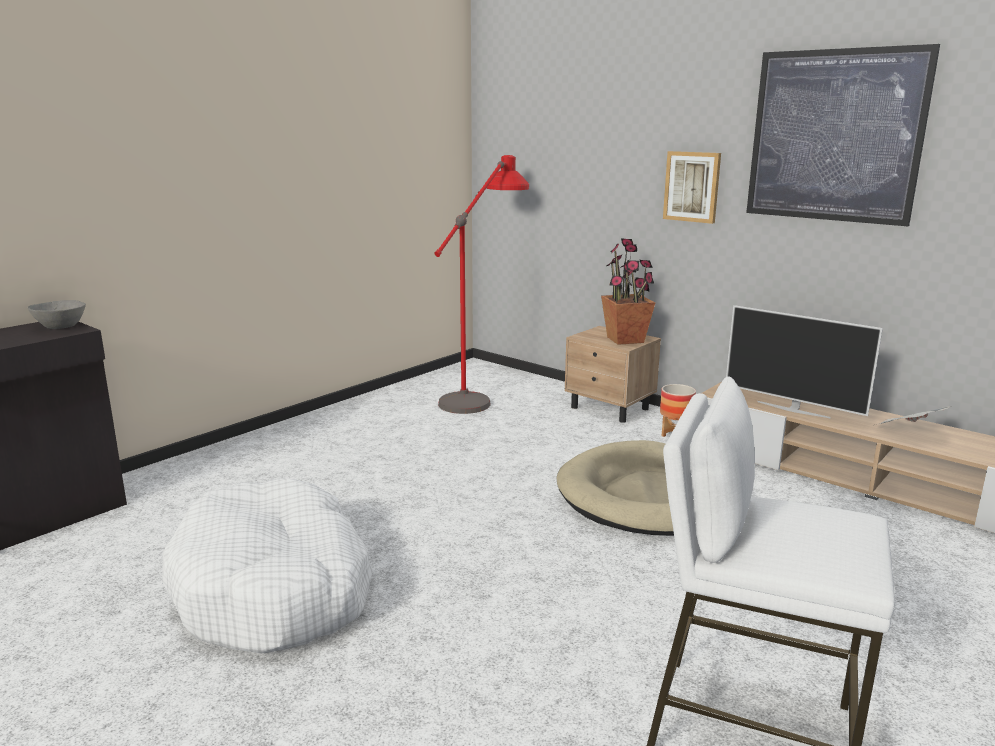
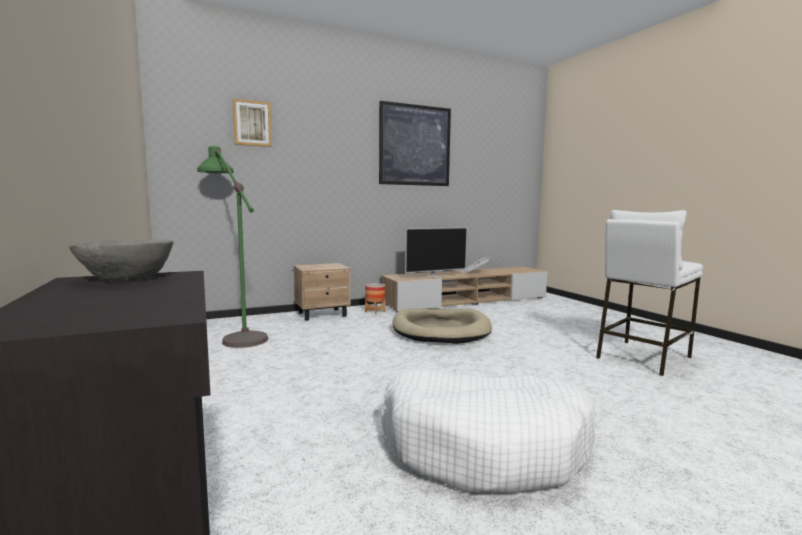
camera: 65 degrees left, 10 degrees down
red floor lamp [434,155,529,414] -> green floor lamp [197,146,268,348]
potted plant [601,238,655,345] -> none
picture [663,151,721,224] -> picture moved to [233,99,272,147]

